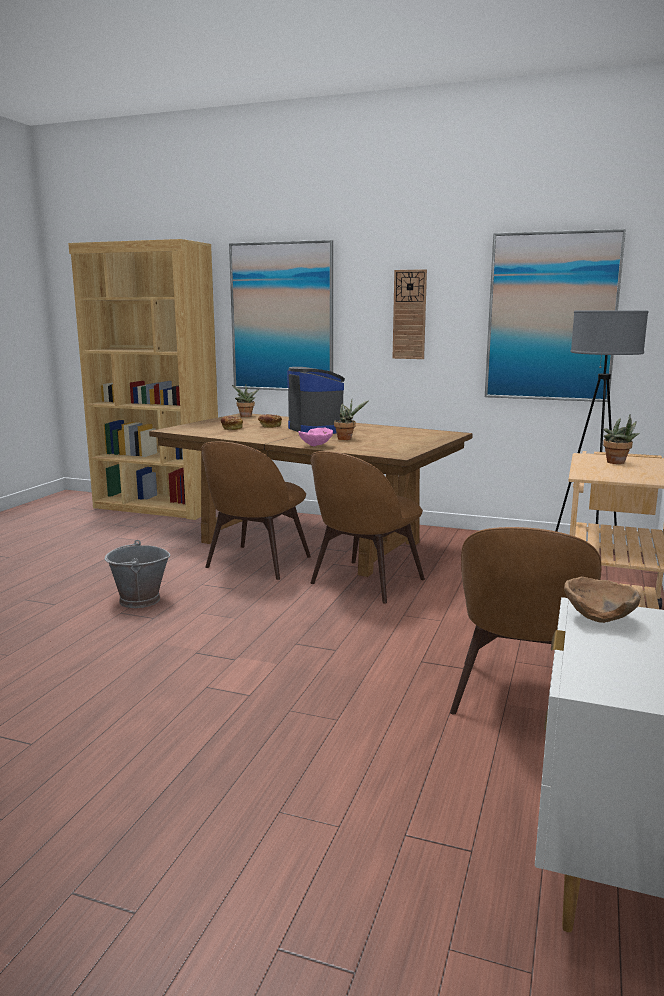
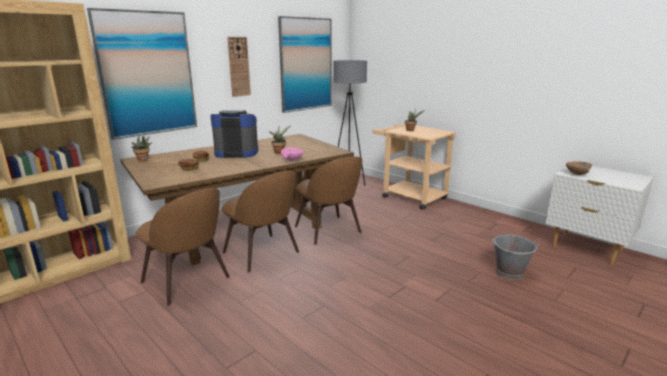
camera: 65 degrees left, 5 degrees up
grey bucket [105,540,170,608] -> grey bucket moved to [492,234,539,280]
brown chair [450,527,602,714] -> brown chair moved to [135,188,230,306]

